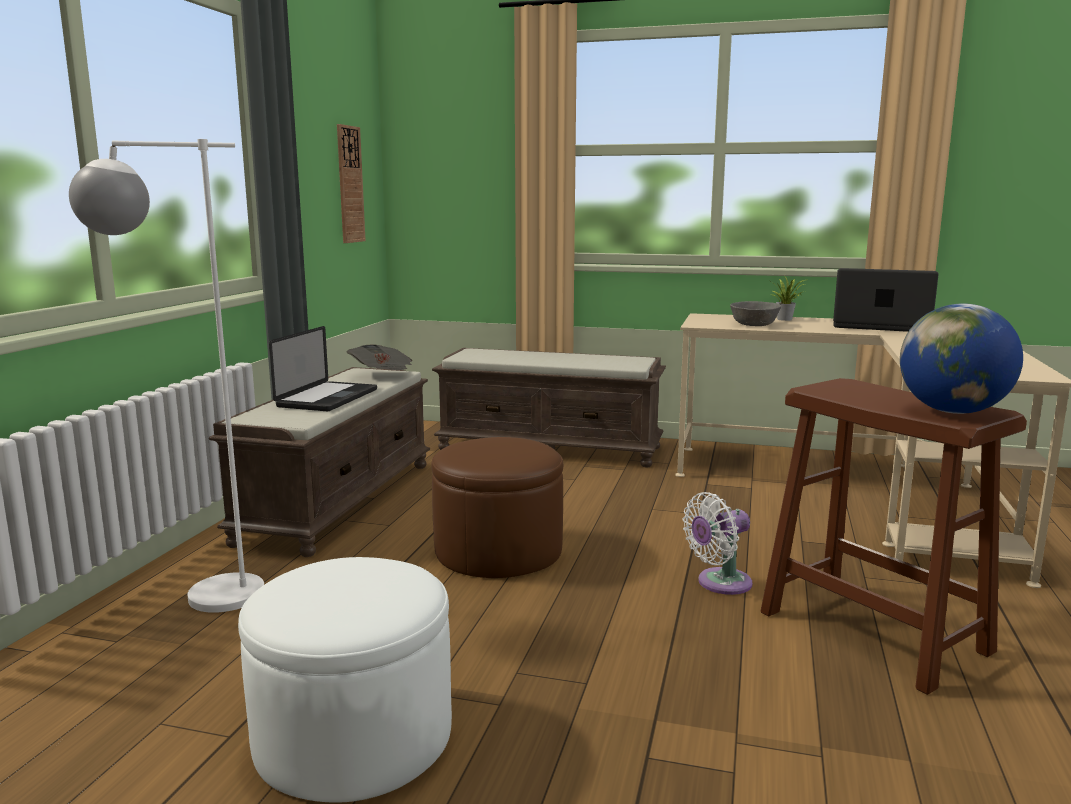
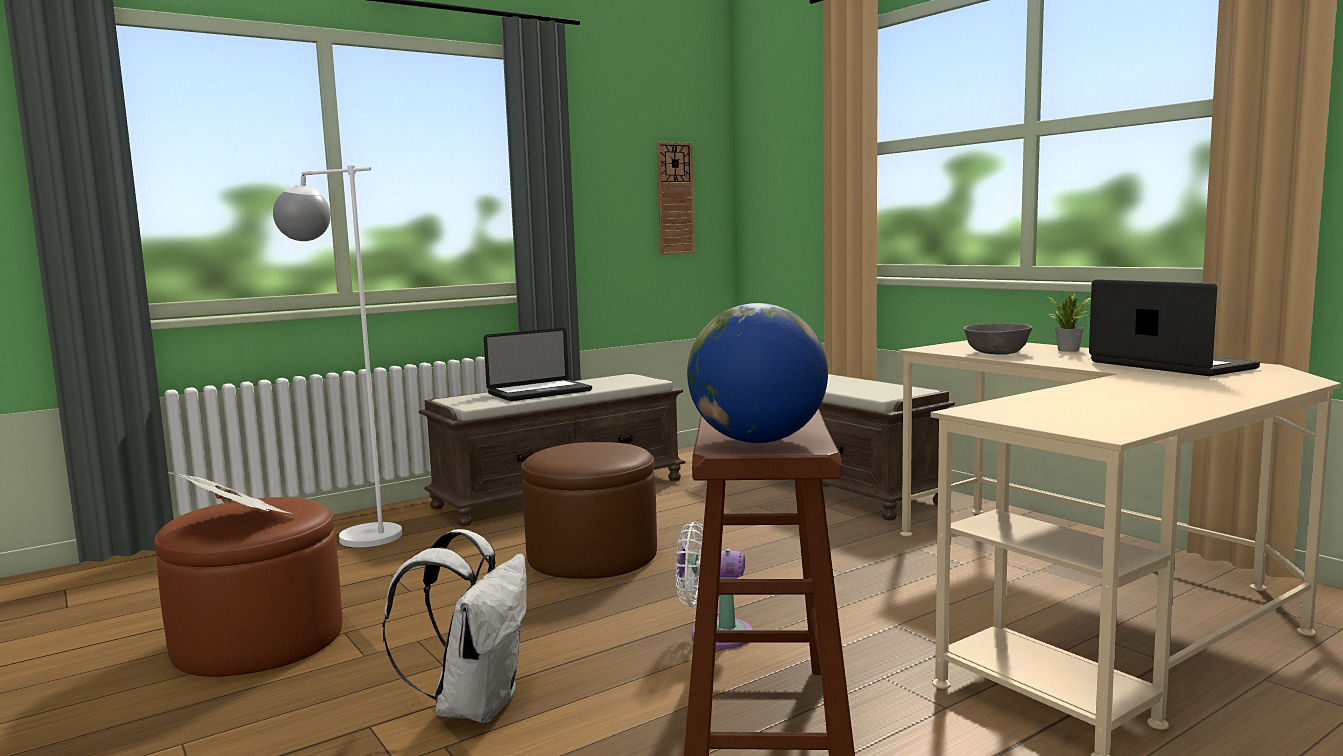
camera: 40 degrees right, 5 degrees down
white ottoman [238,557,452,803] -> brown ottoman [154,497,342,677]
newspaper [346,344,412,370] -> newspaper moved to [165,472,294,514]
none -> white backpack [382,529,527,723]

